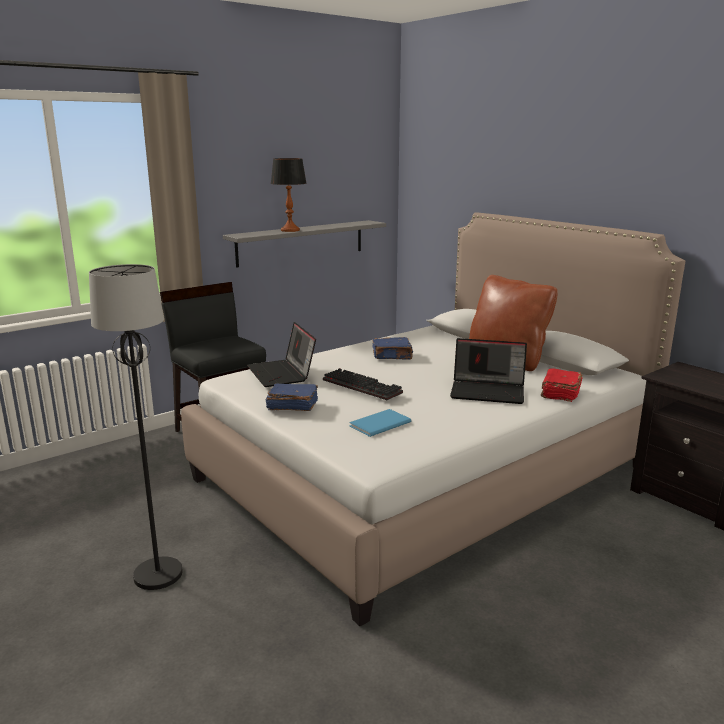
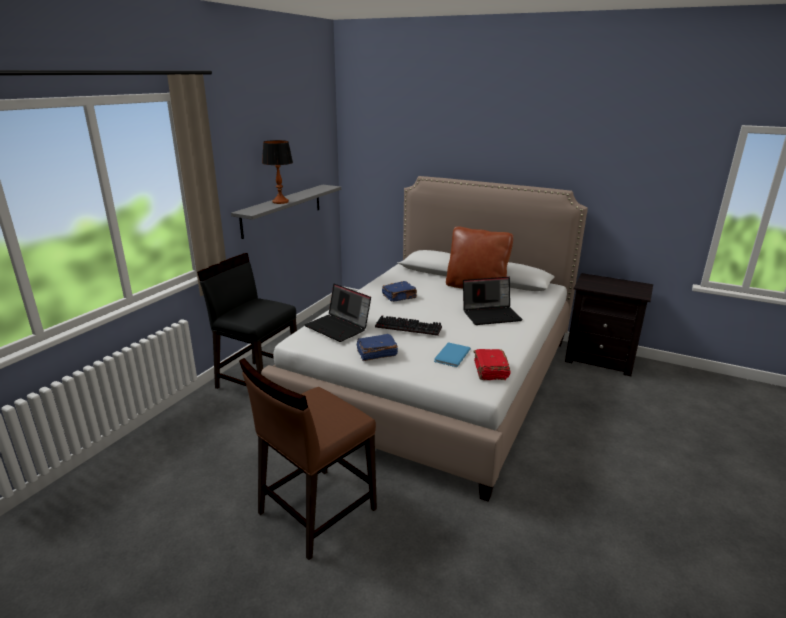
camera: 25 degrees left, 5 degrees up
black floor lamp [89,264,183,590] -> brown chair [239,358,377,560]
red book [541,368,583,402] -> red book moved to [474,349,511,380]

